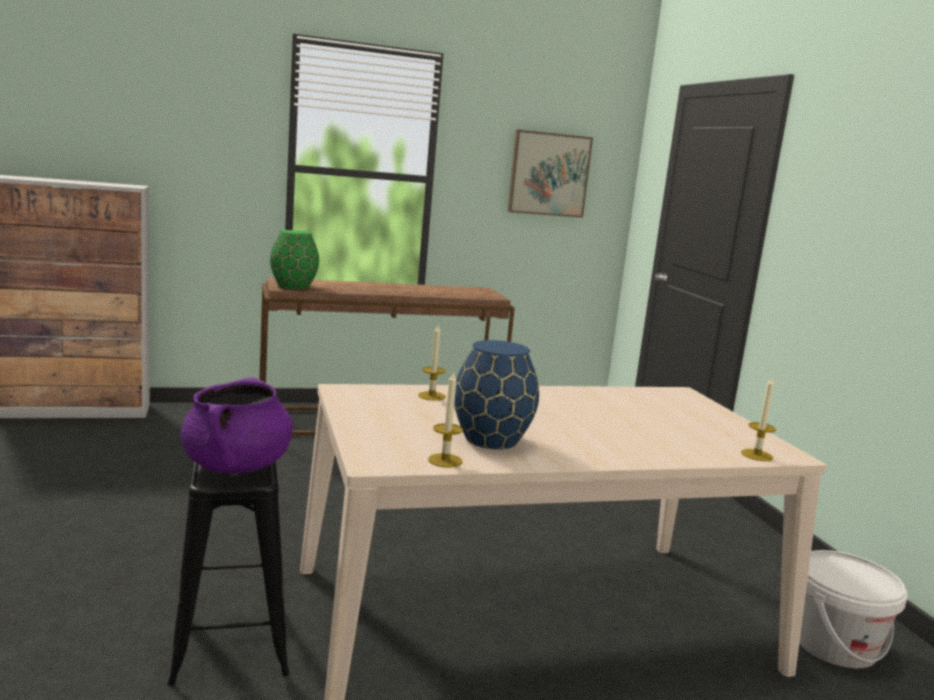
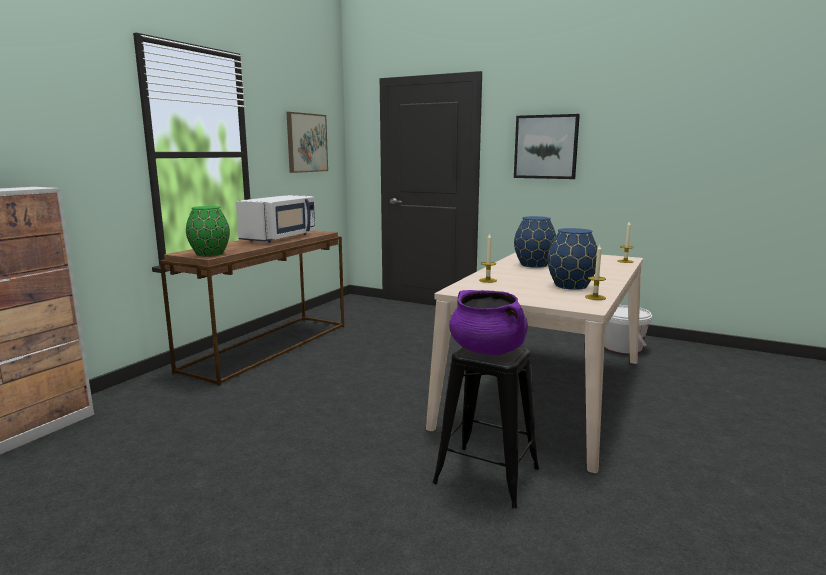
camera: 45 degrees left, 0 degrees up
none -> white microwave [236,195,316,243]
none -> picture [514,114,580,179]
none -> blue vase [514,216,556,268]

